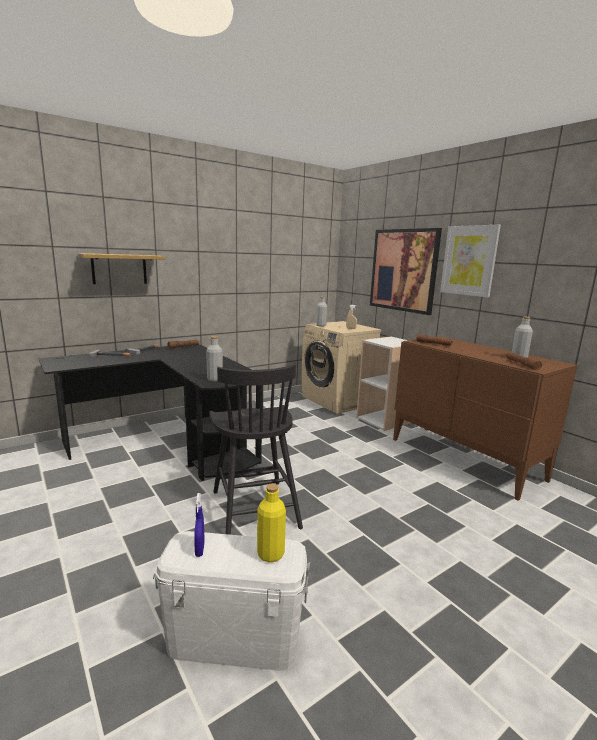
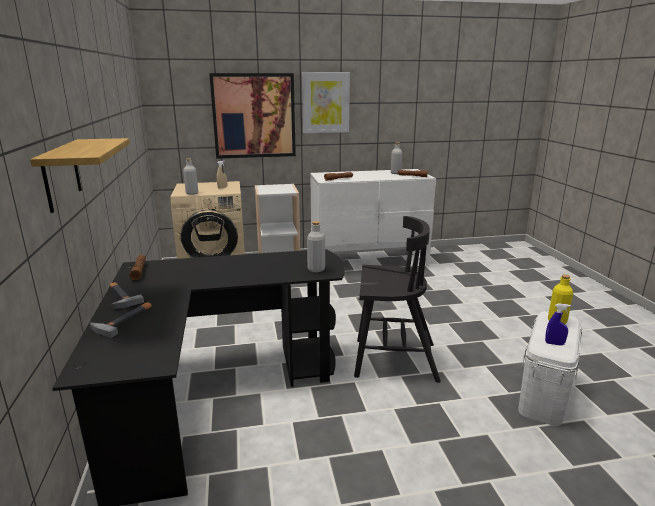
camera: 65 degrees left, 5 degrees up
brown cabinet [393,336,578,501] -> white cabinet [310,169,436,266]

